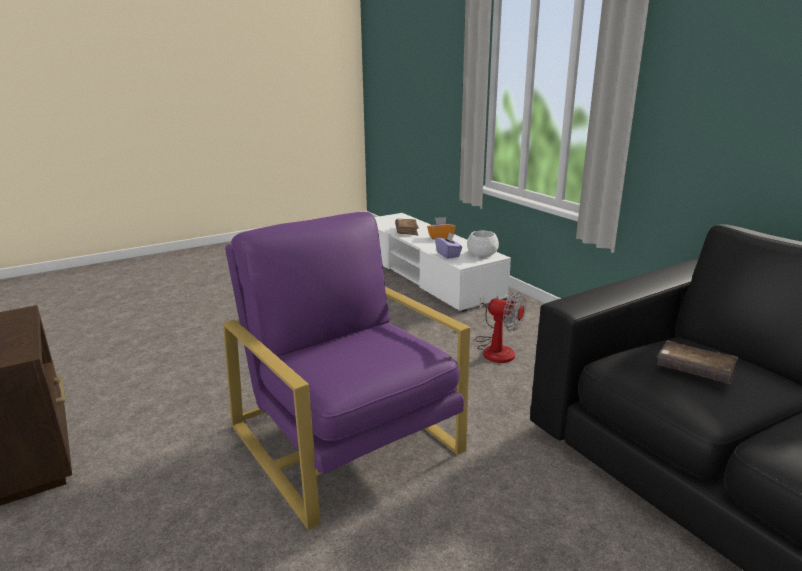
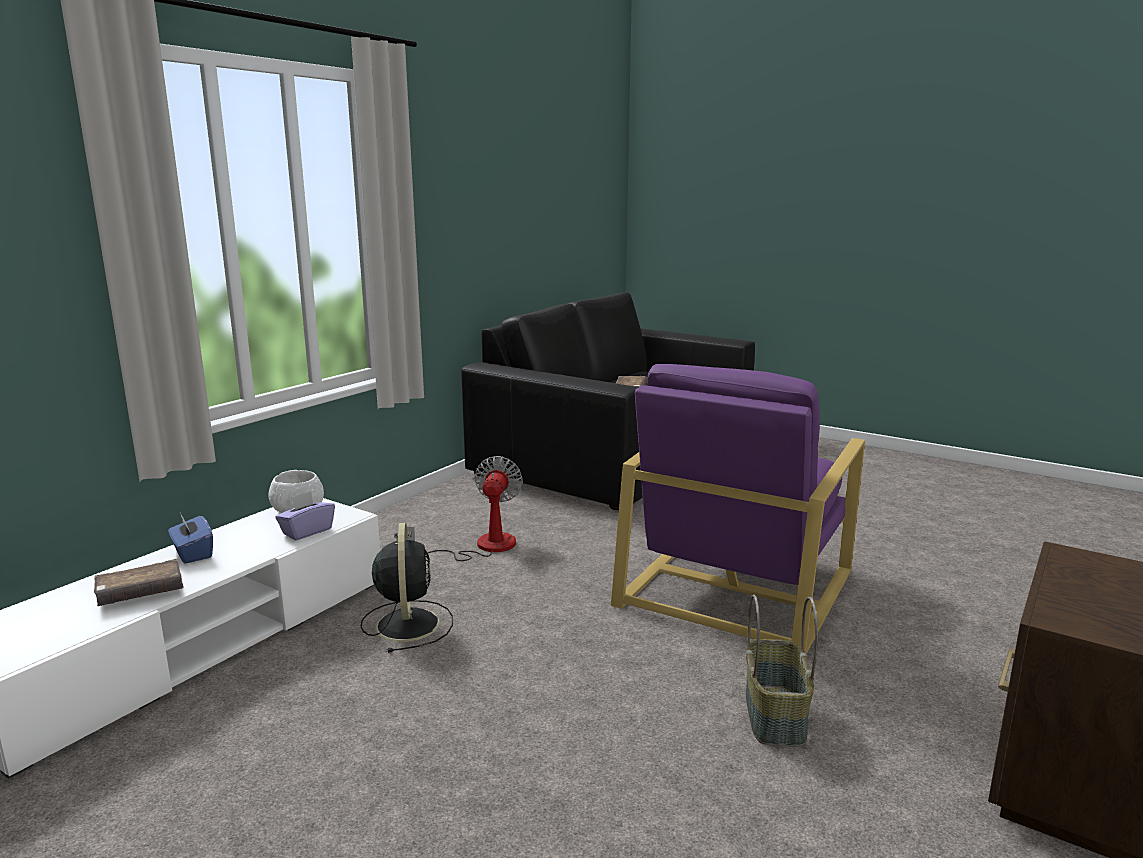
camera: 115 degrees left, 5 degrees down
orange tissue box [427,217,455,240] -> blue tissue box [168,513,213,564]
none -> black fan [361,523,453,653]
none -> basket [746,595,818,747]

